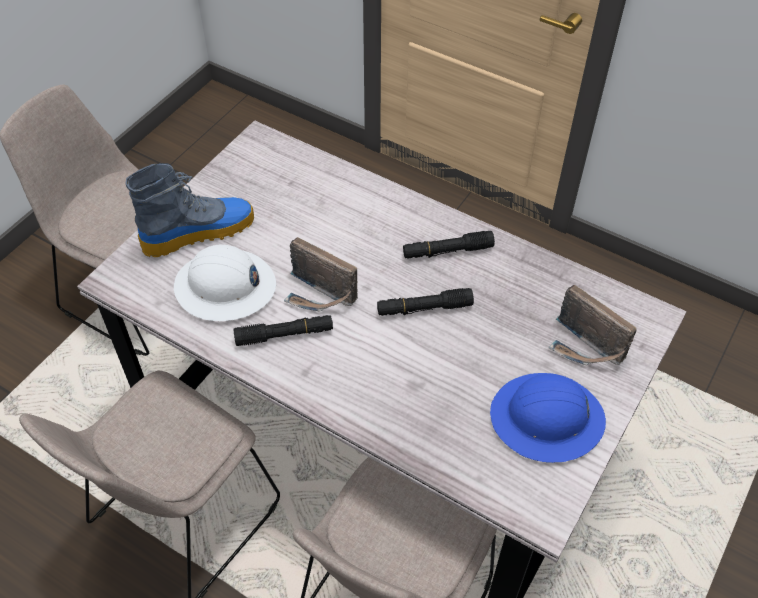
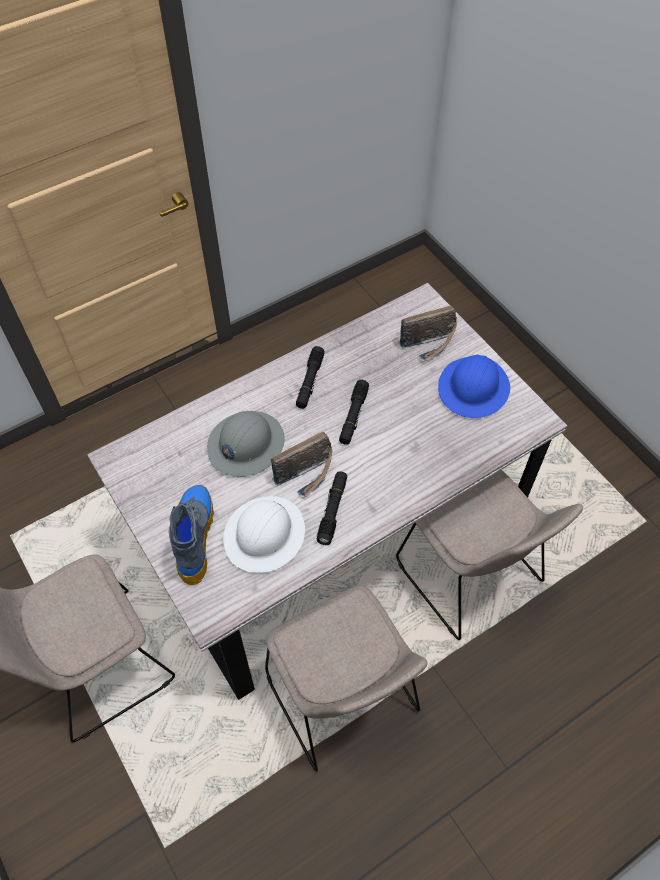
camera: 65 degrees left, 5 degrees up
none -> grey hard hat [207,411,285,477]

